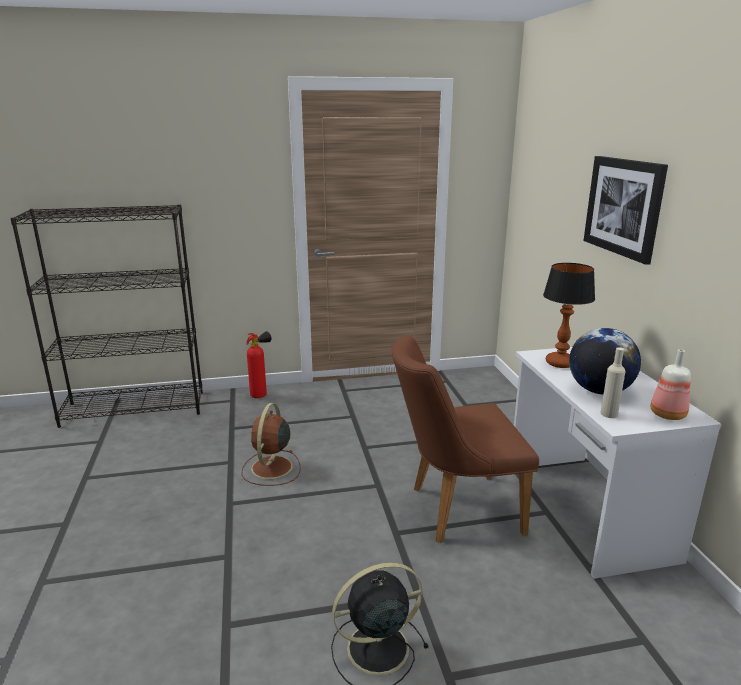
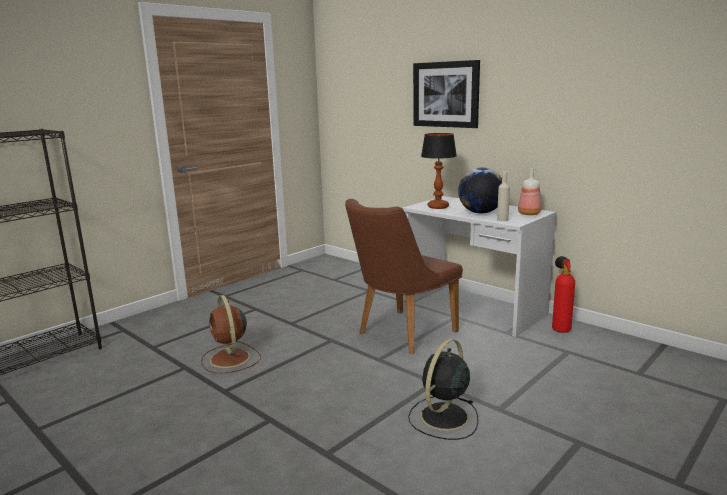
camera: 35 degrees left, 5 degrees down
fire extinguisher [247,331,272,398] -> fire extinguisher moved to [552,256,575,333]

